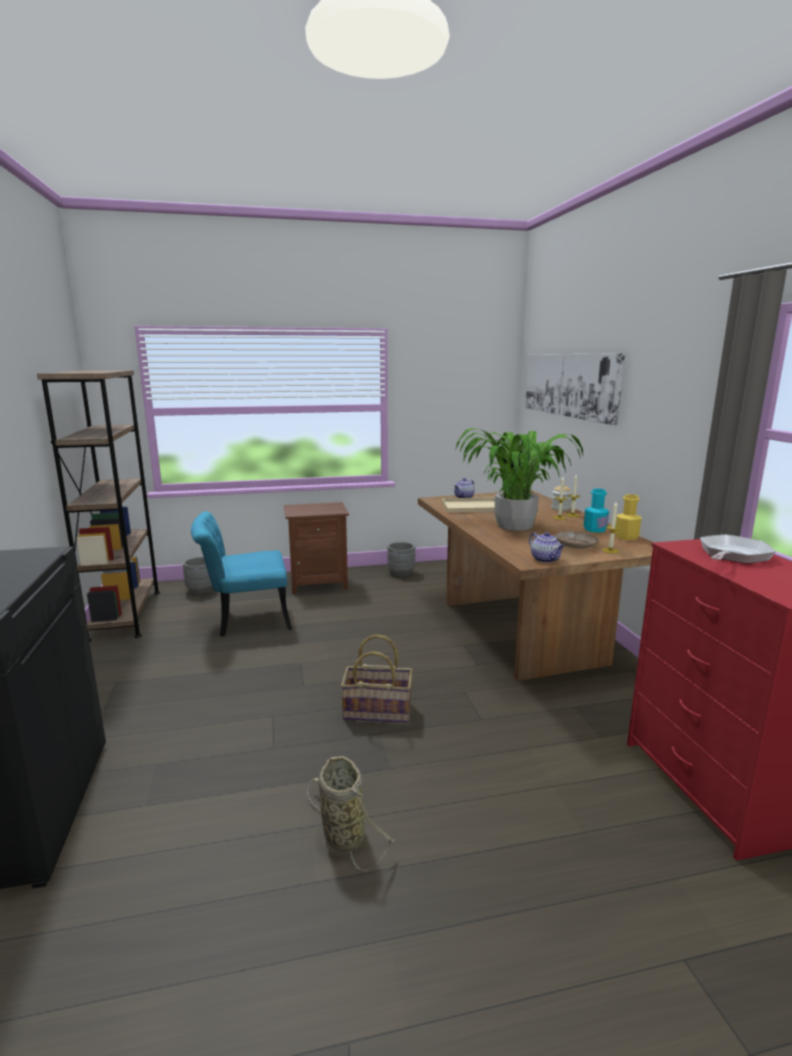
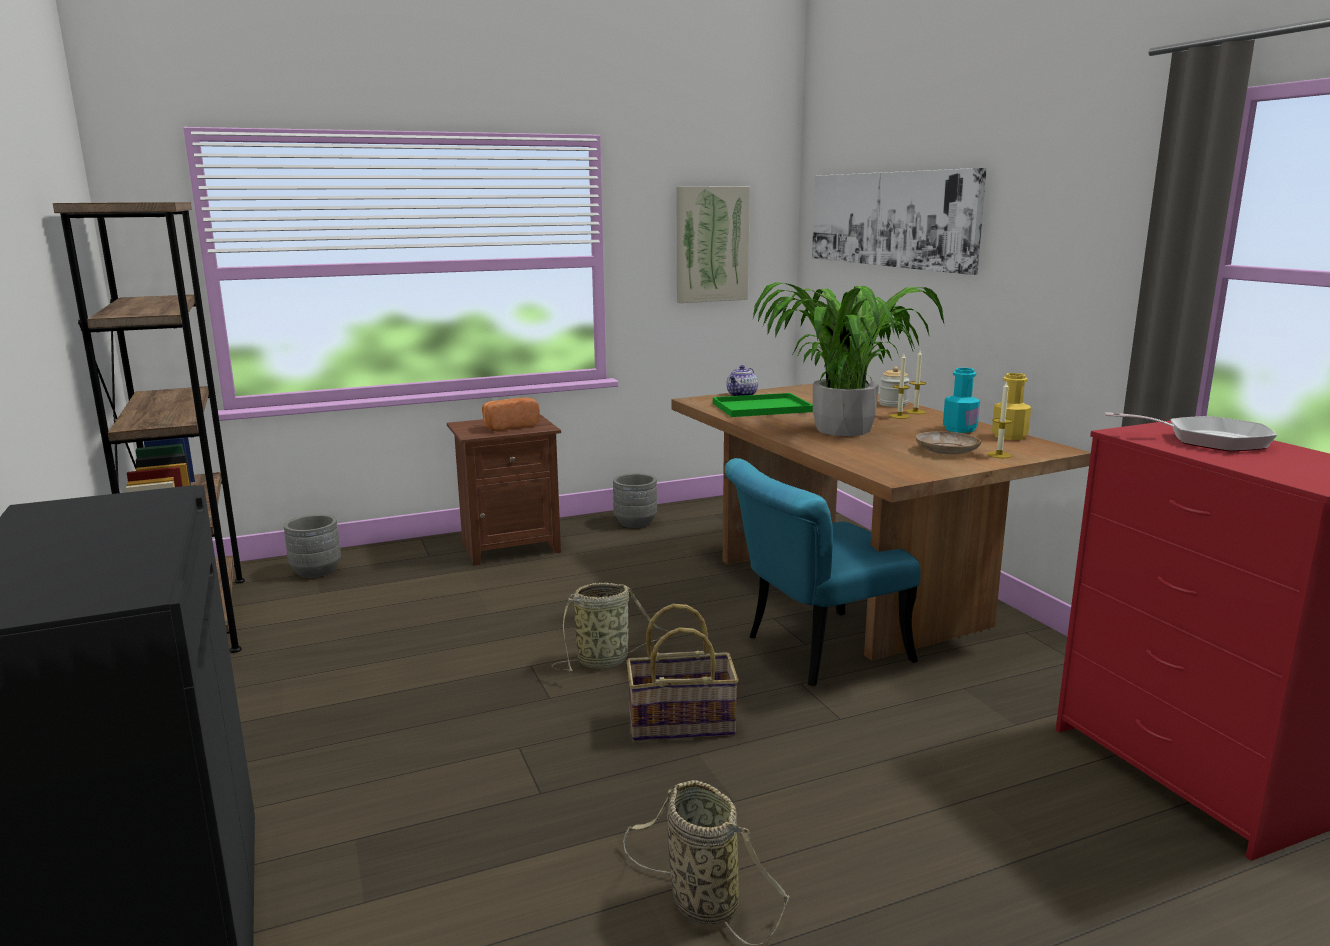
camera: 10 degrees left, 0 degrees up
turquoise chair [191,511,292,637] -> turquoise chair moved to [725,458,921,686]
beige tray [442,497,495,513] -> green tray [713,393,813,417]
teapot [529,532,565,563] -> none
frying pan [700,534,776,564] -> frying pan turned 75 degrees clockwise [1104,412,1277,451]
none -> bread [482,397,540,431]
none -> basket [551,583,669,671]
none -> picture [677,187,750,303]

